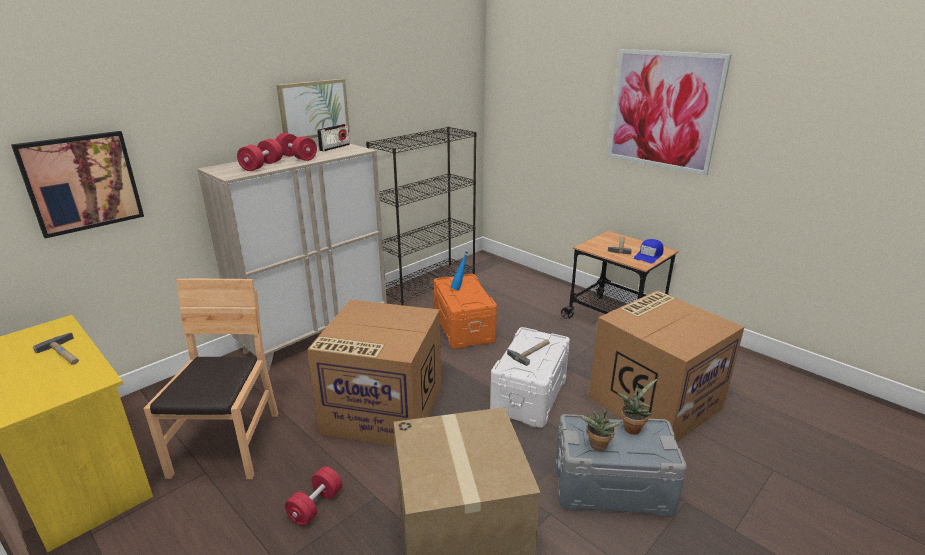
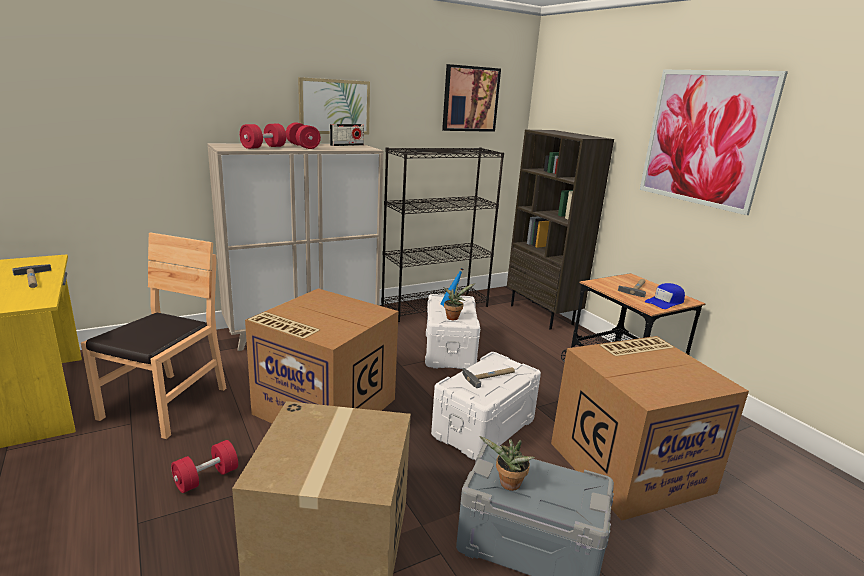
camera: 15 degrees right, 5 degrees down
picture [11,131,144,238] -> picture moved to [442,64,501,132]
orange storage box [434,274,497,349] -> white storage box [425,294,480,369]
potted plant [617,379,657,435] -> potted plant moved to [443,283,476,320]
none -> brown bookcase [507,130,614,330]

